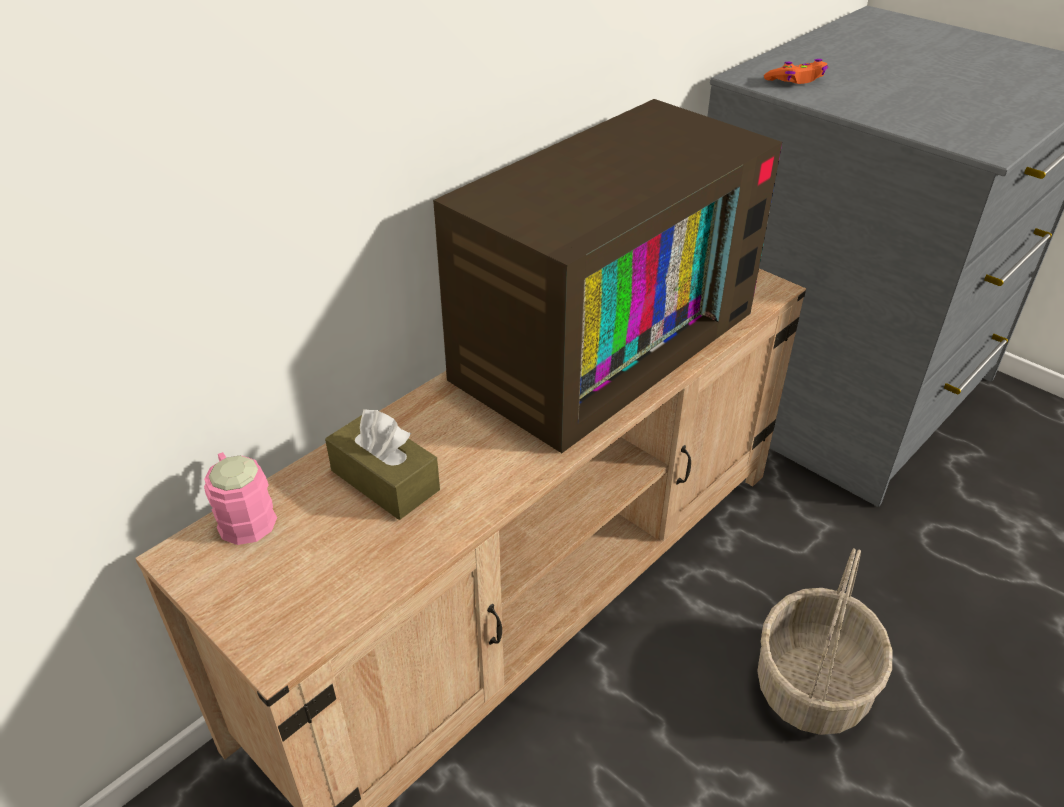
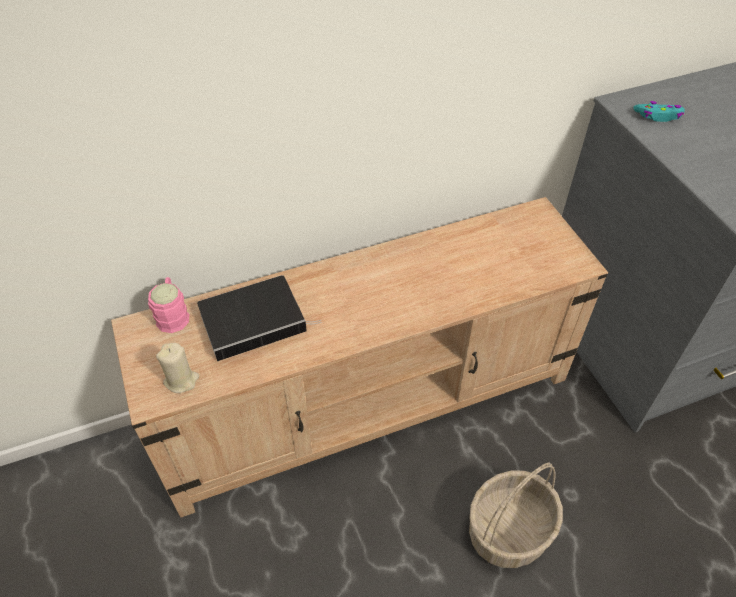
camera: 25 degrees right, 10 degrees up
brown tissue box [325,409,440,520] -> book [197,275,322,361]
television [433,99,782,453] -> none
orange game controller [764,59,828,84] -> turquoise game controller [633,101,685,122]
none -> beige candle [156,343,199,393]

